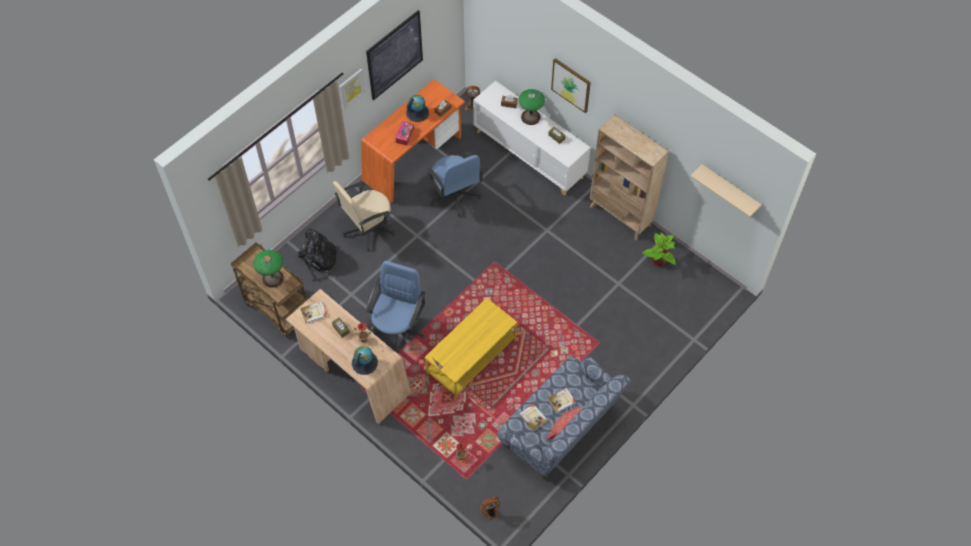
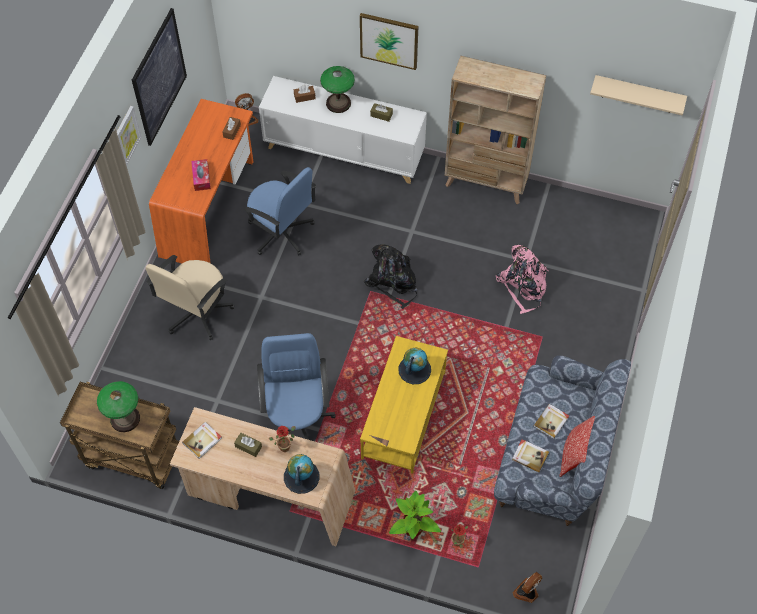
camera: 25 degrees left, 0 degrees up
black backpack [297,229,338,282] -> black backpack moved to [364,244,418,309]
globe [406,95,429,122] -> globe moved to [398,347,431,384]
potted plant [642,232,676,266] -> potted plant moved to [389,491,441,540]
none -> pink backpack [496,245,548,314]

